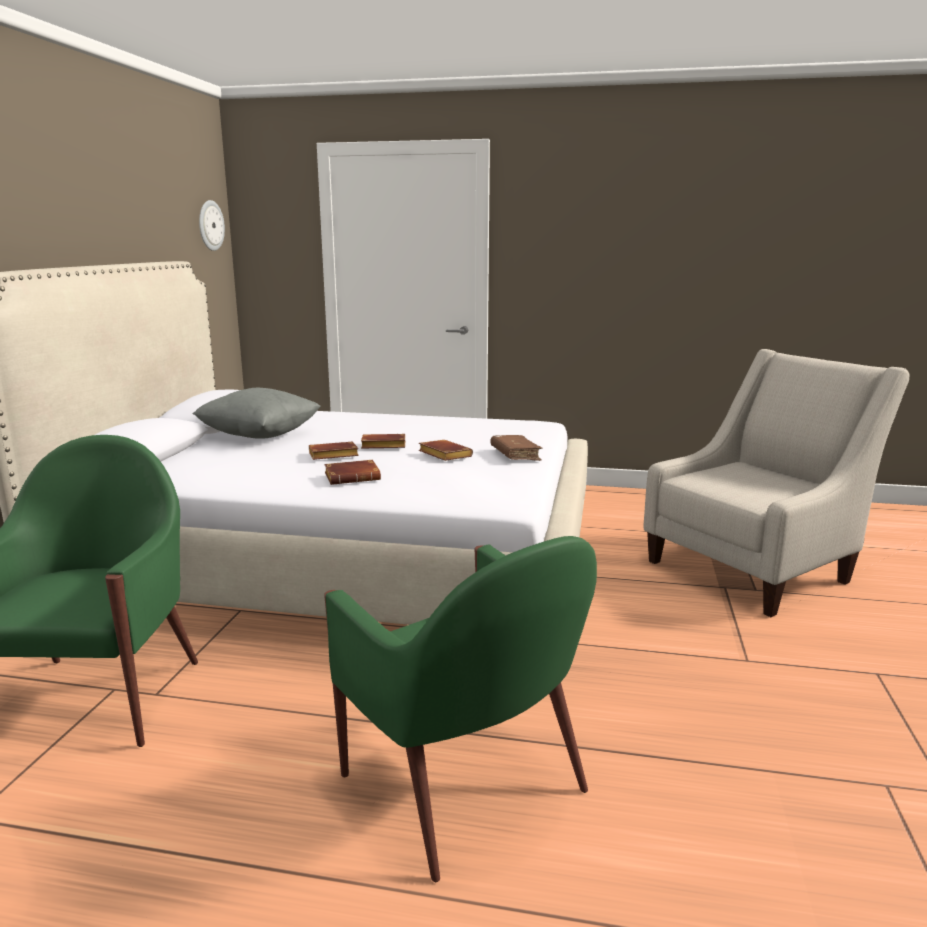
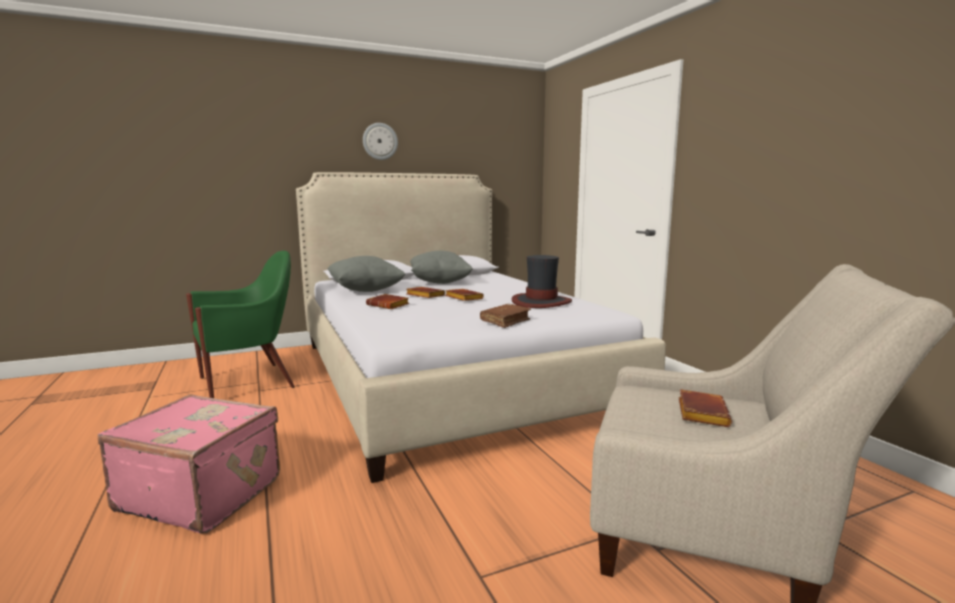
camera: 55 degrees right, 5 degrees down
wall clock [199,200,225,251] -> wall clock moved to [363,123,398,160]
green armchair [324,536,597,882] -> pink suitcase [98,394,280,533]
brown book [419,440,473,461] -> brown book moved to [679,389,732,427]
none -> grey pillow [327,256,405,292]
none -> hat [512,255,572,308]

